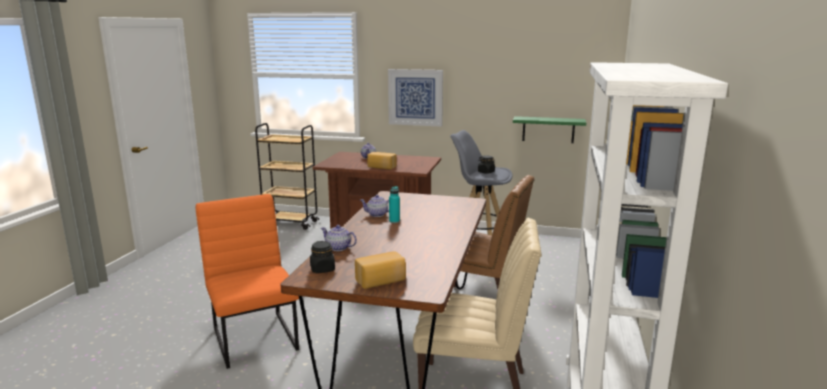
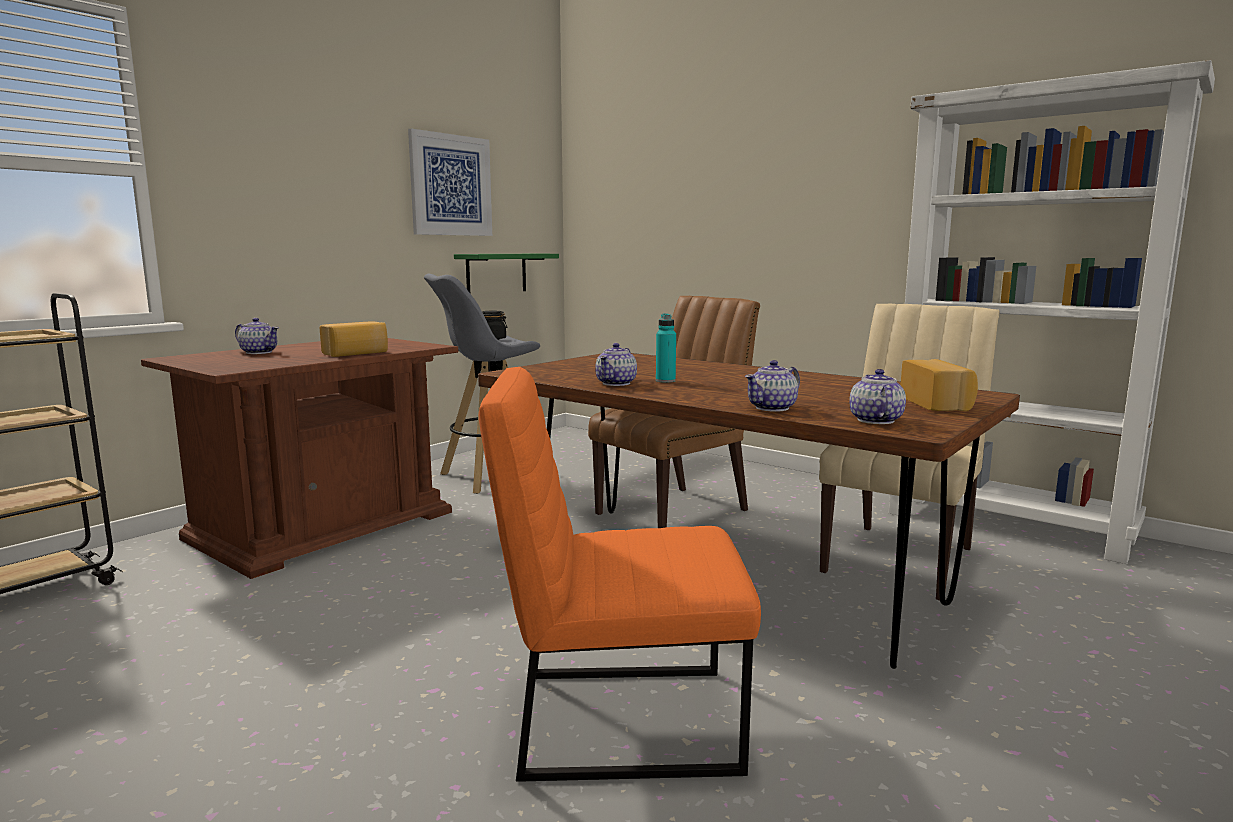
camera: 65 degrees left, 5 degrees down
black jar [310,241,335,273] -> teapot [849,369,906,424]
picture [388,69,443,127] -> picture moved to [408,128,492,236]

